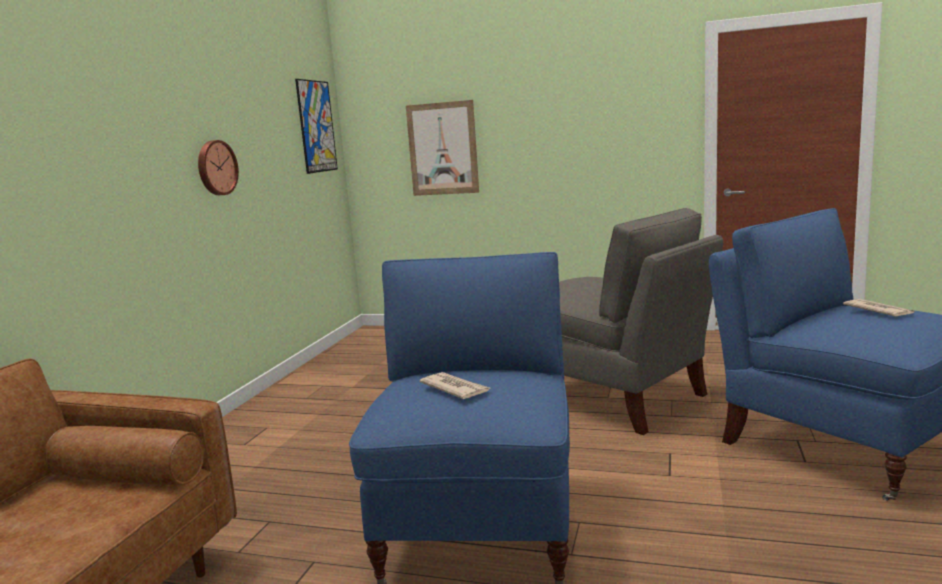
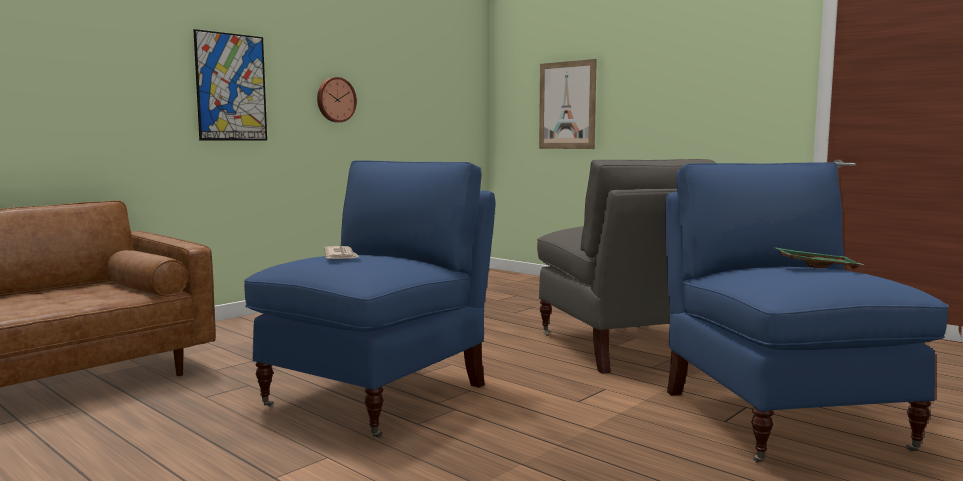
camera: 25 degrees right, 5 degrees down
picture [295,79,338,174] -> picture moved to [193,29,267,140]
newspaper [843,299,914,316] -> green tray [774,247,864,269]

